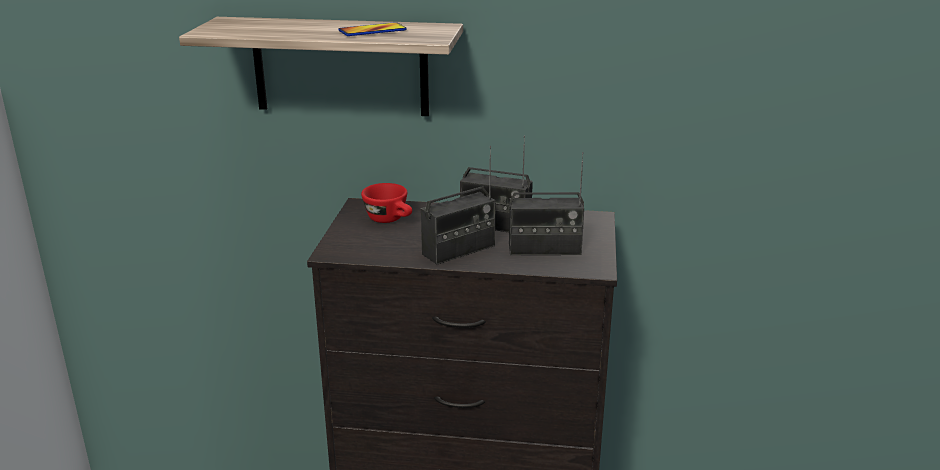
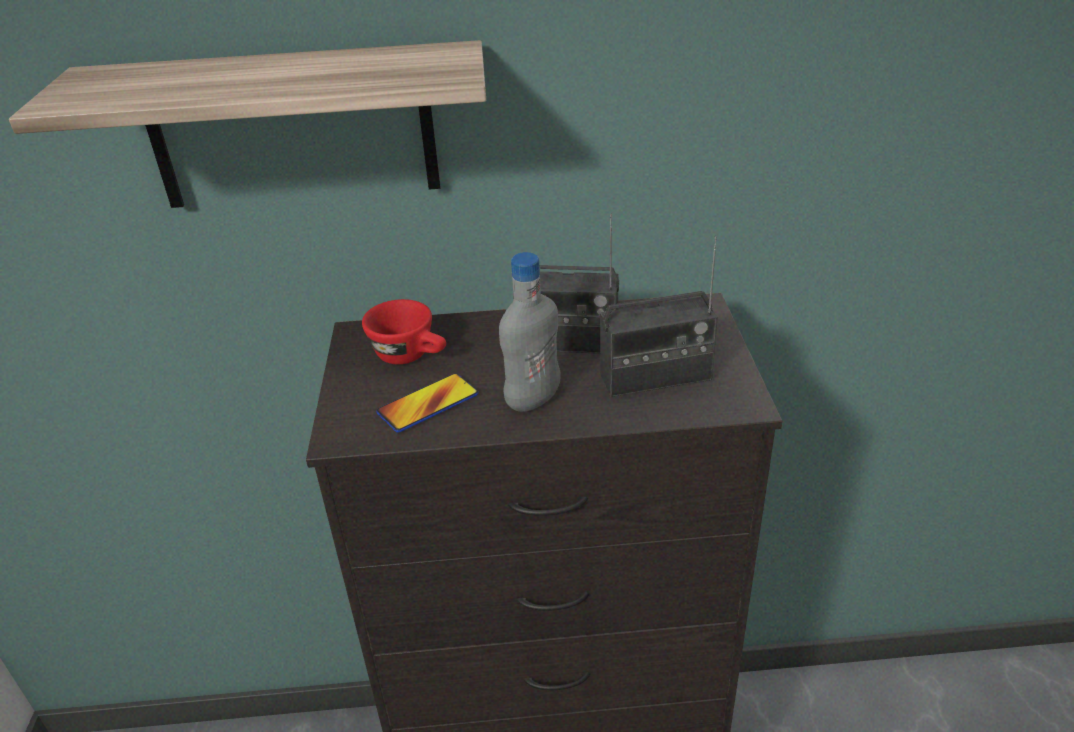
camera: 10 degrees left, 10 degrees up
phone [338,22,407,36] -> phone moved to [376,373,479,433]
radio [421,146,496,265] -> grey bottle [499,252,561,412]

